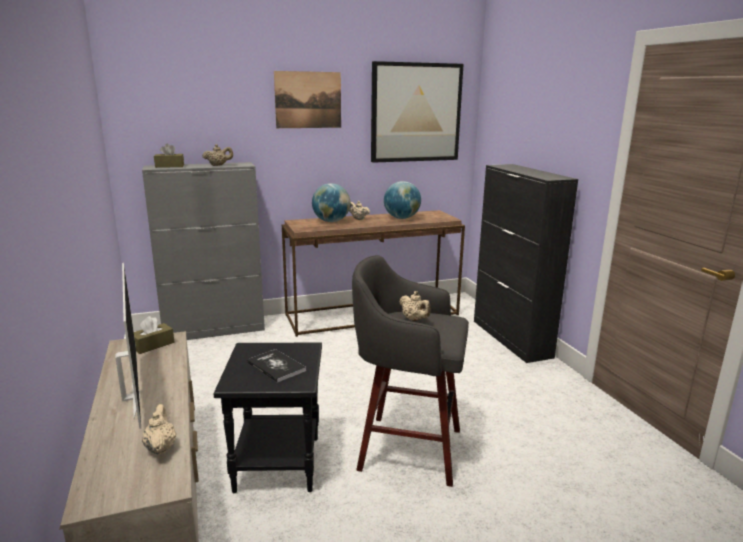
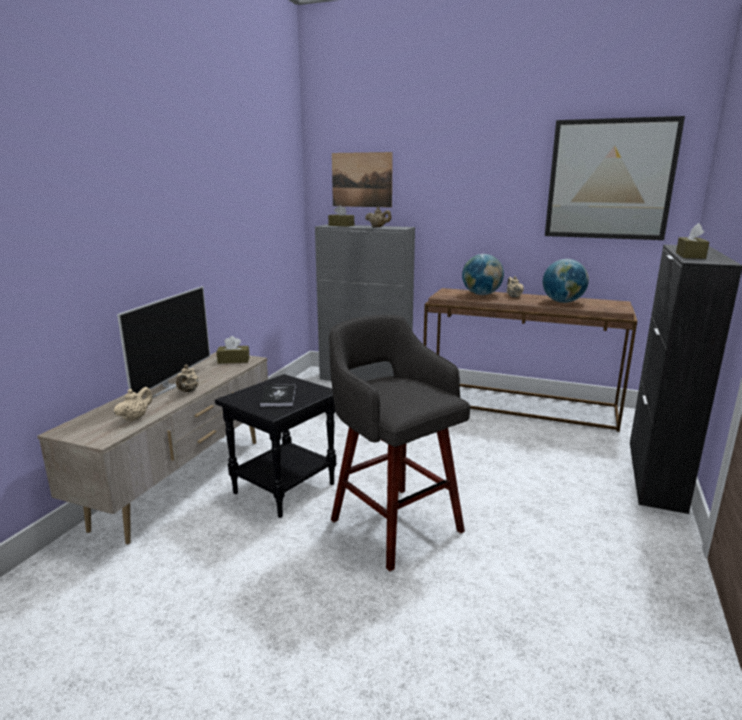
camera: 40 degrees right, 0 degrees up
picture [274,71,341,128] -> picture moved to [332,152,393,207]
beige teapot [399,291,431,321] -> beige teapot moved to [176,365,199,392]
none -> brown tissue box [676,223,709,259]

